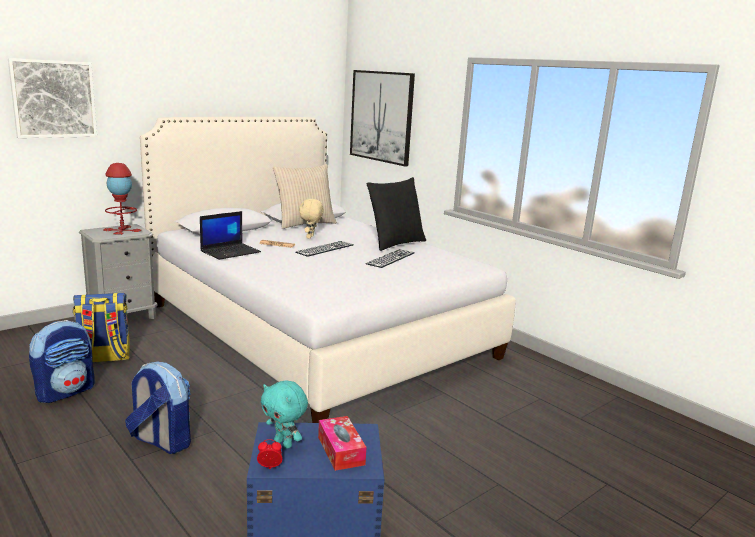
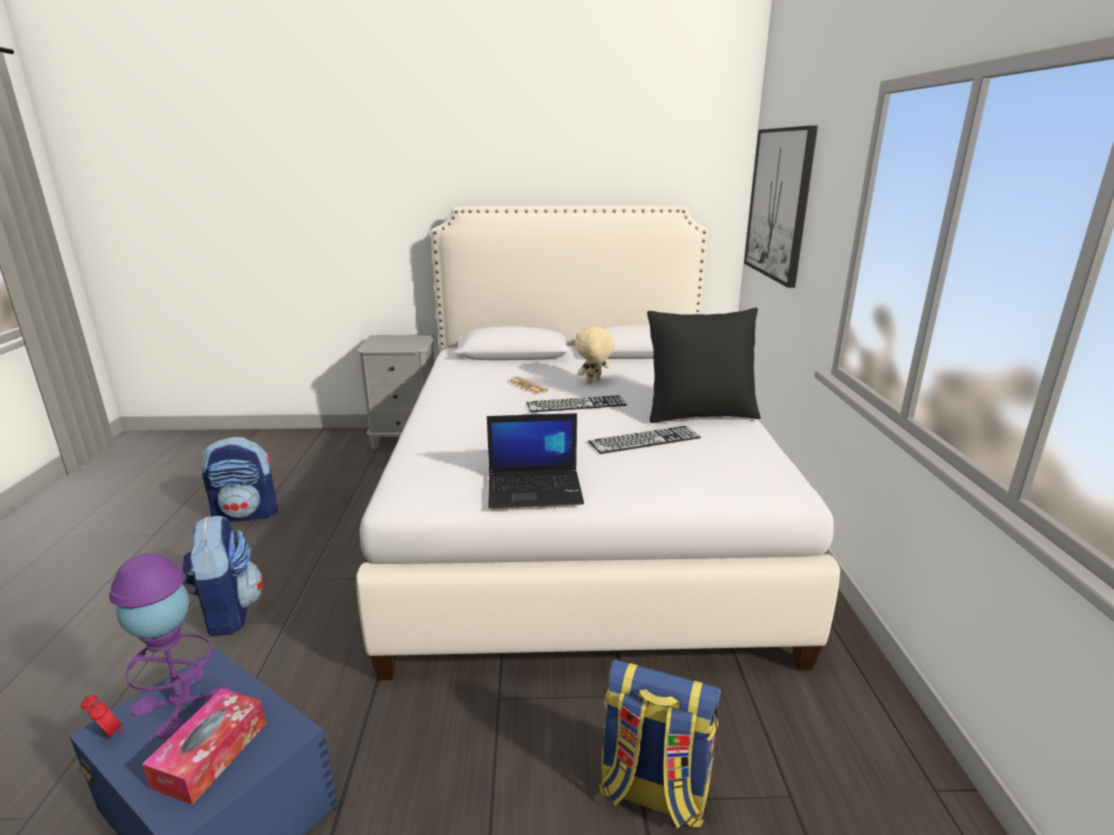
camera: 40 degrees right, 5 degrees up
picture [8,58,97,138] -> none
backpack [73,293,130,363] -> backpack moved to [599,660,721,828]
red table lamp [103,163,142,235] -> none
laptop [200,211,261,260] -> laptop moved to [487,413,584,508]
turquoise plush toy [261,380,308,449] -> purple table lamp [109,553,230,739]
beige pillow [273,164,337,229] -> none

